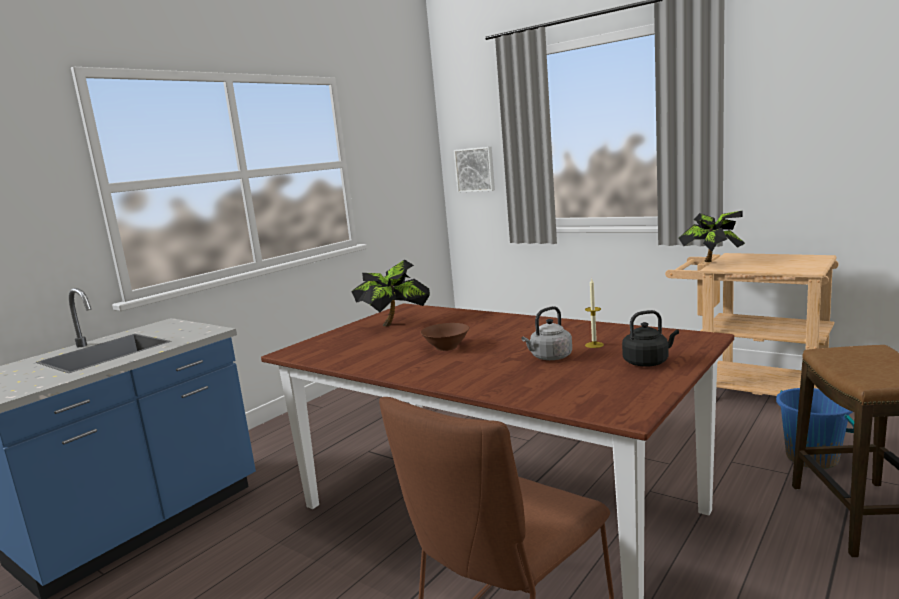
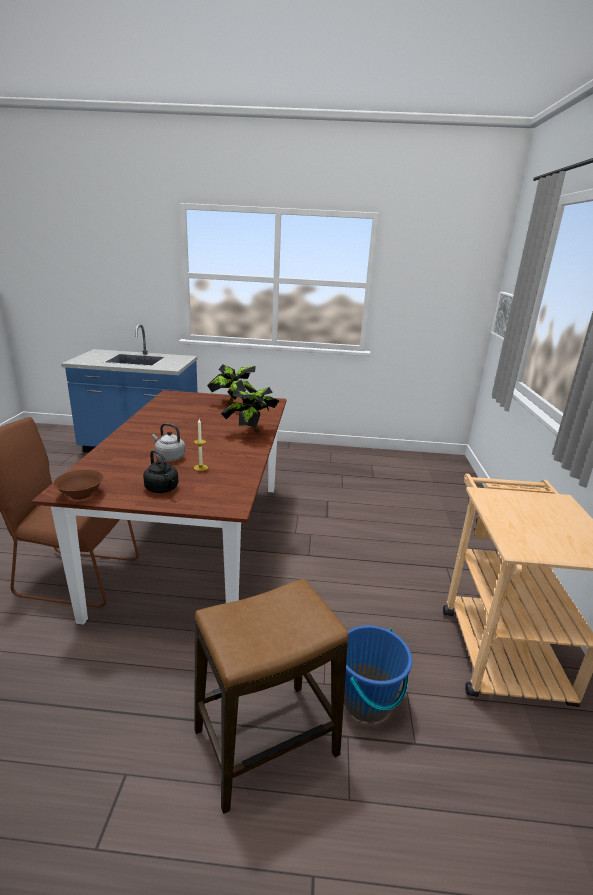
camera: 55 degrees right, 10 degrees up
brown bowl [420,323,470,351] -> brown bowl moved to [53,470,104,500]
potted plant [679,211,745,262] -> potted plant moved to [221,387,281,433]

